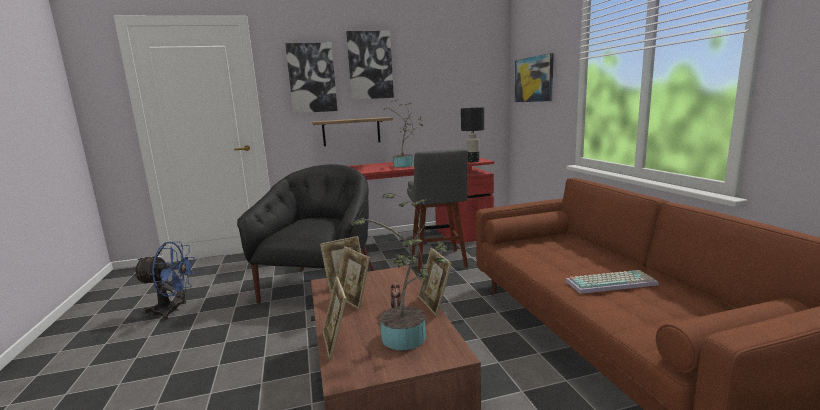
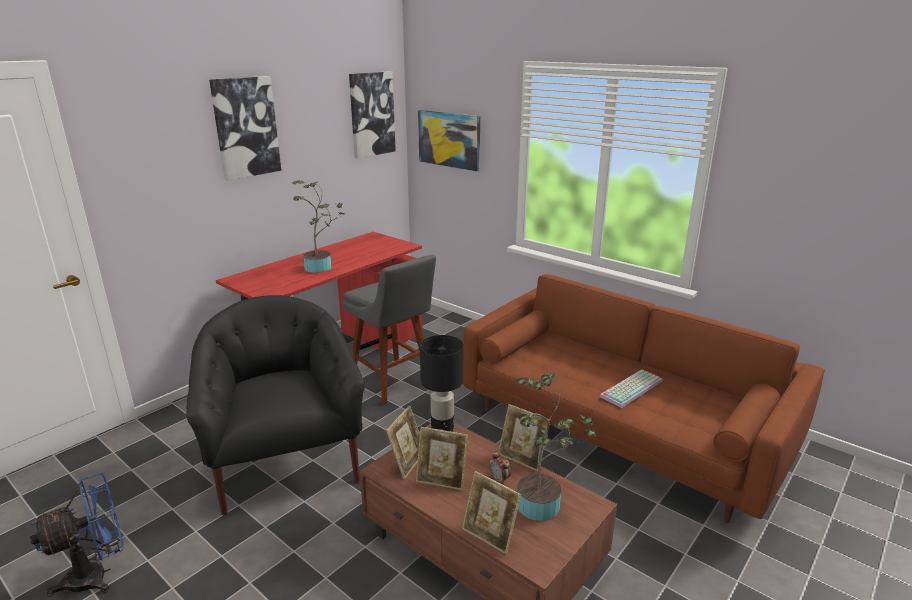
camera: 35 degrees left, 10 degrees up
picture [285,43,338,113] -> picture moved to [349,71,396,159]
shelf [312,117,393,146] -> none
black table lamp [461,107,484,162] -> black table lamp moved to [420,335,464,432]

